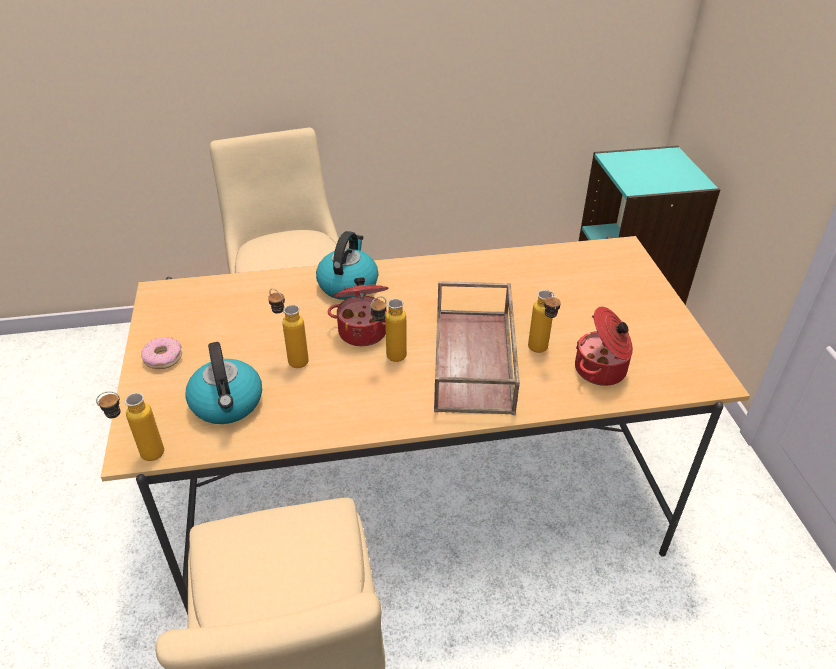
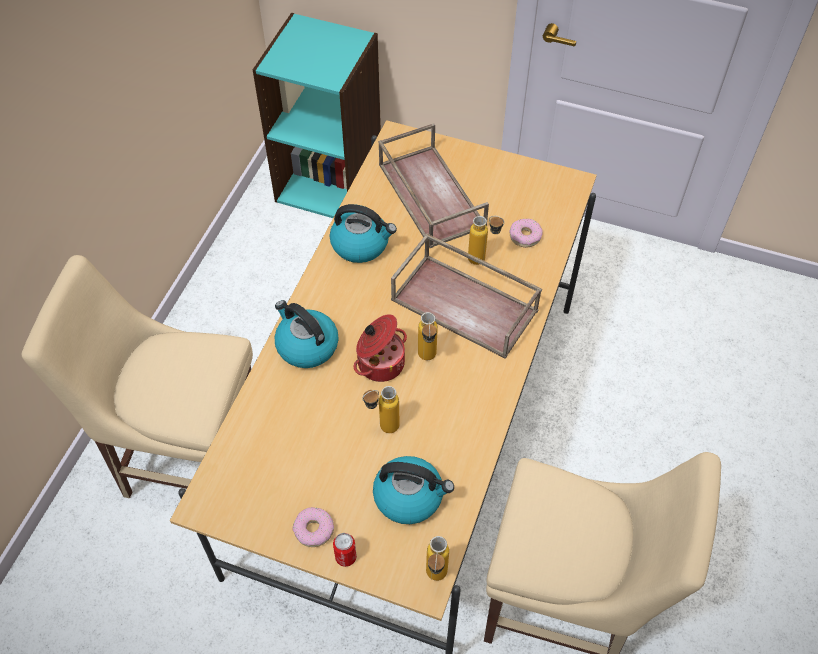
camera: 60 degrees left, 15 degrees up
cooking pot [575,306,633,386] -> donut [509,219,543,248]
none -> kettle [330,204,397,263]
none -> can [333,533,357,567]
none -> brown tray [378,123,489,248]

